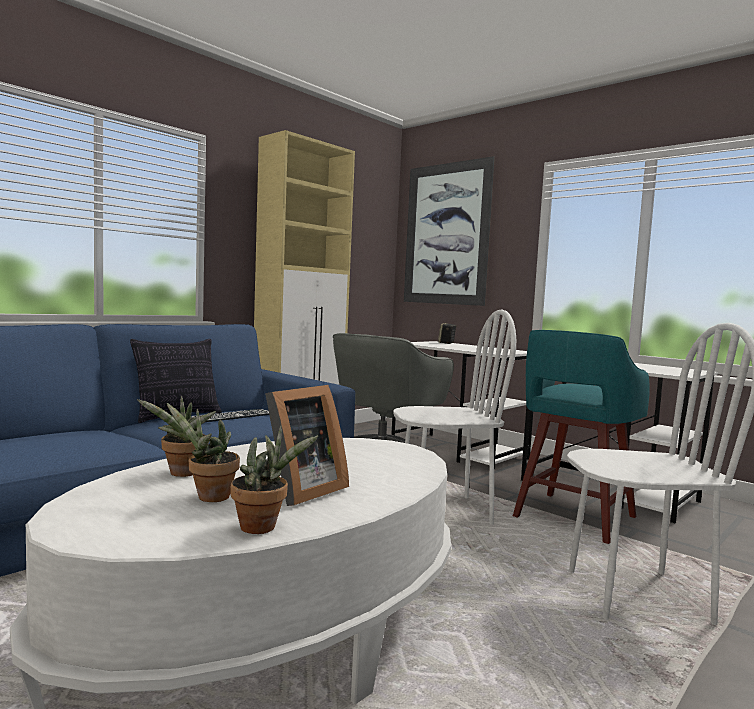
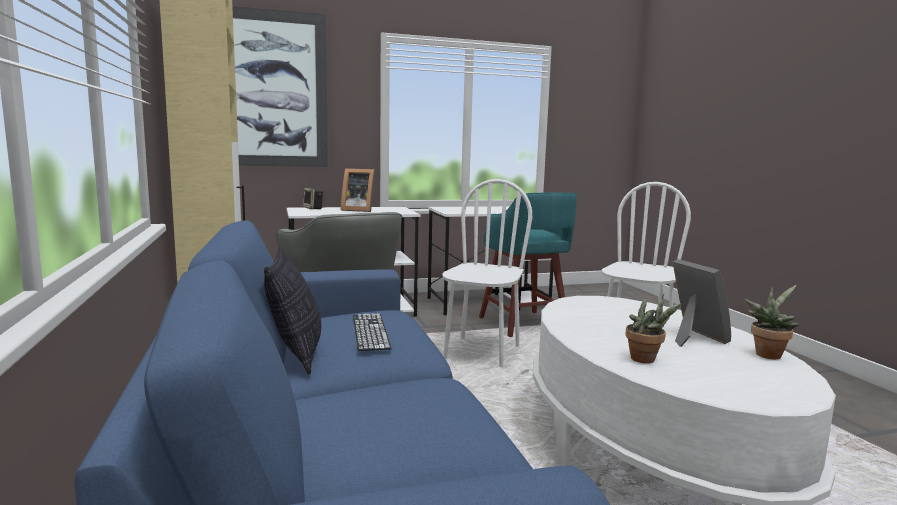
camera: 60 degrees left, 5 degrees up
potted plant [167,403,240,502] -> none
none -> picture frame [341,168,375,212]

